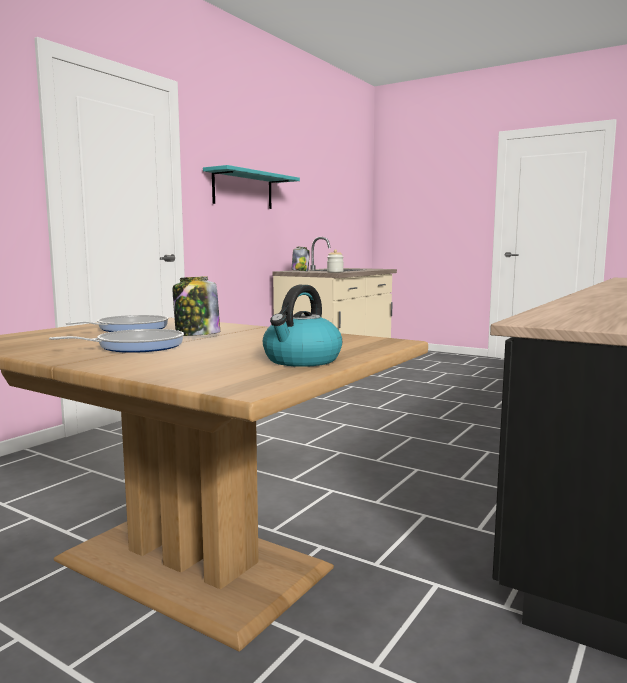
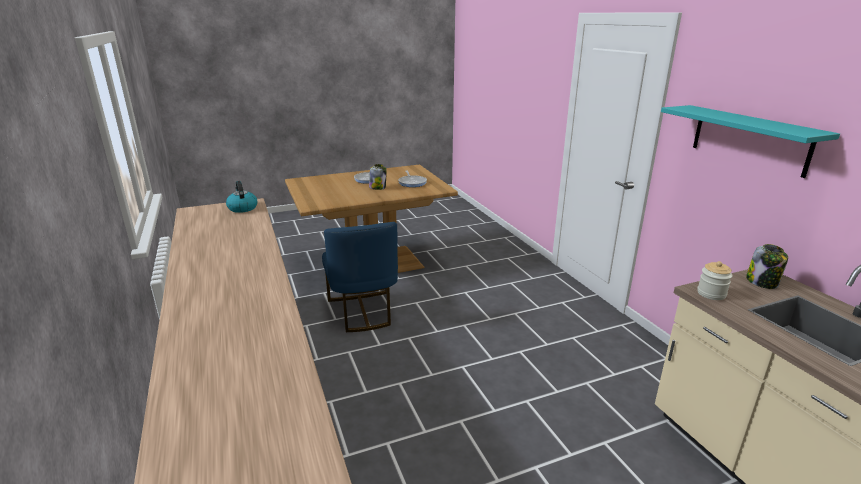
camera: 125 degrees right, 15 degrees up
kettle [263,285,342,367] -> kettle moved to [226,181,257,213]
none -> blue chair [322,222,398,332]

